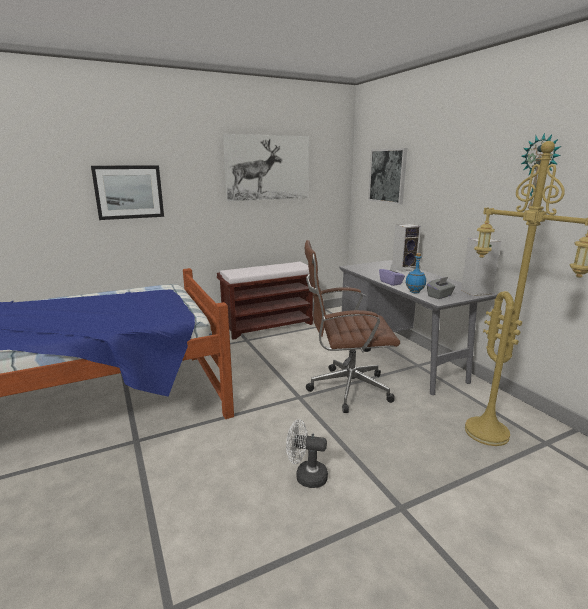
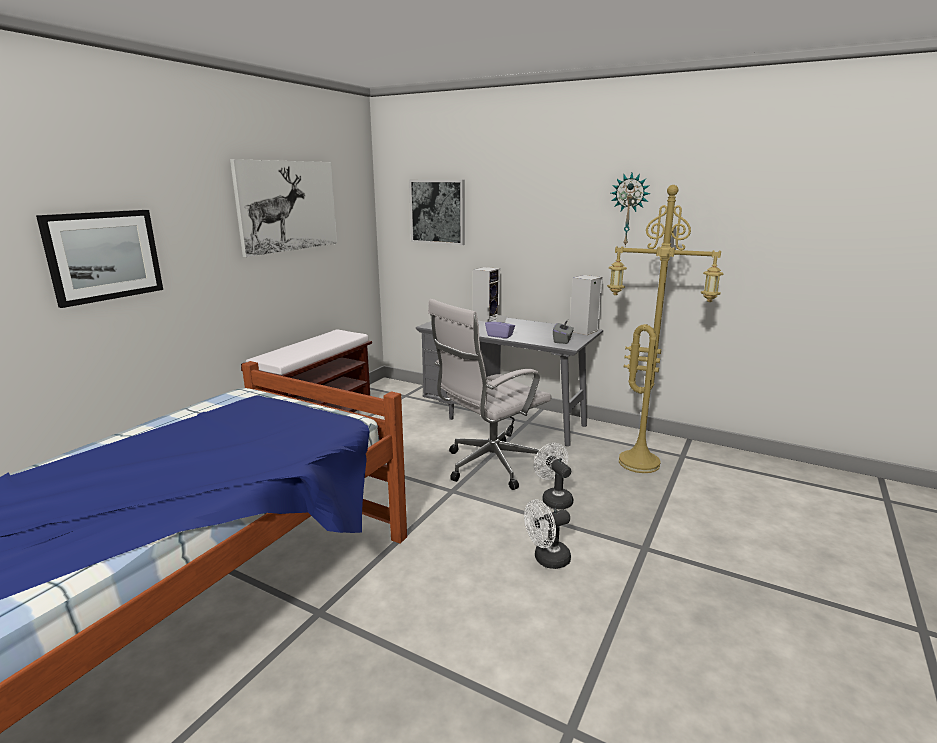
camera: 35 degrees left, 0 degrees up
brown office chair [305,240,400,413] -> white office chair [428,299,552,490]
blue bottle [405,253,426,293] -> none
none -> white fan [534,443,573,510]

